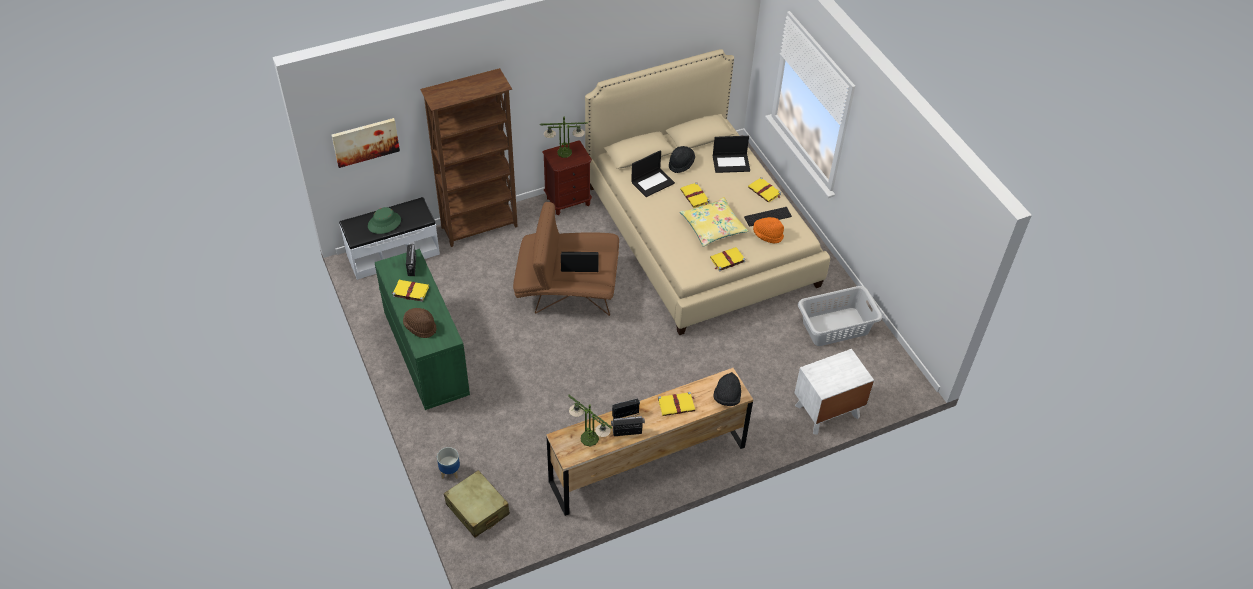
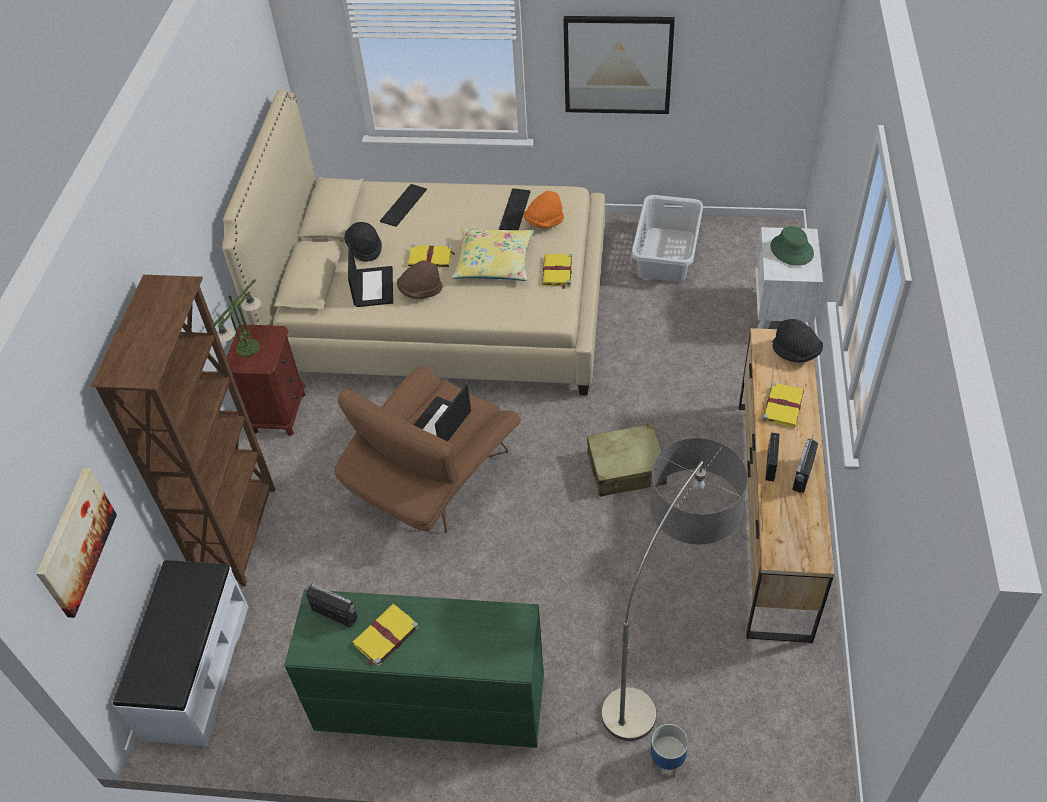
camera: 55 degrees left, 0 degrees up
green hat [368,207,401,234] -> green hat moved to [771,226,814,266]
brown hat [403,308,437,338] -> brown hat moved to [397,260,443,299]
beige suitcase [444,470,510,538] -> beige suitcase moved to [587,423,667,497]
table lamp [568,395,612,447] -> none
laptop [713,136,750,173] -> keyboard [380,184,427,227]
yellow book [748,177,781,203] -> none
none -> picture [563,16,675,114]
none -> floor lamp [602,438,748,741]

